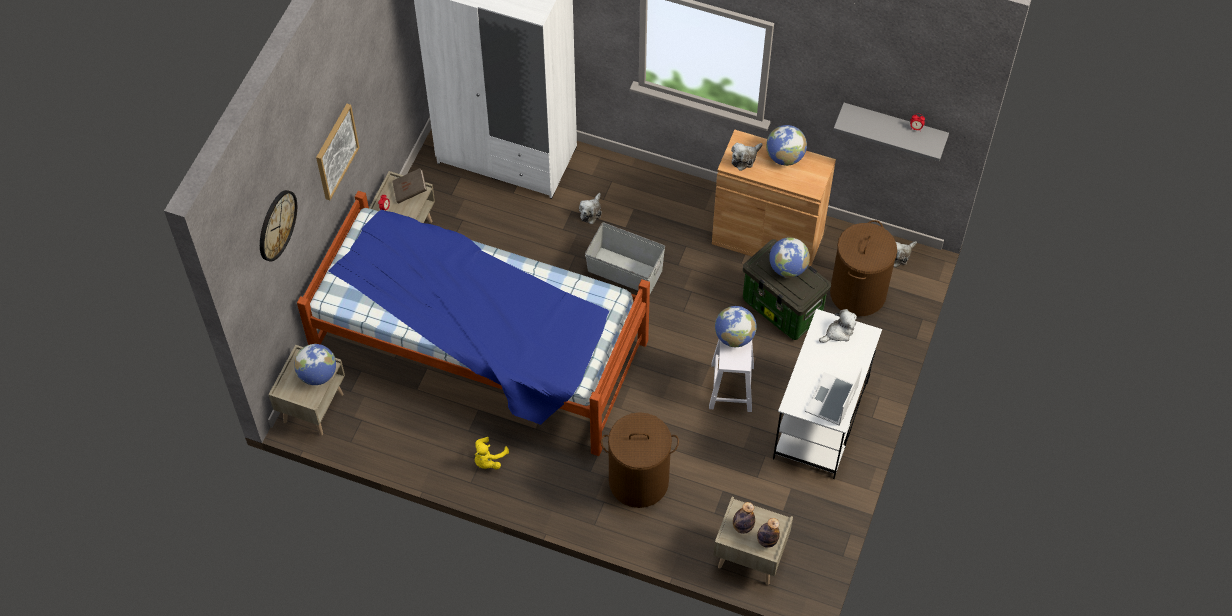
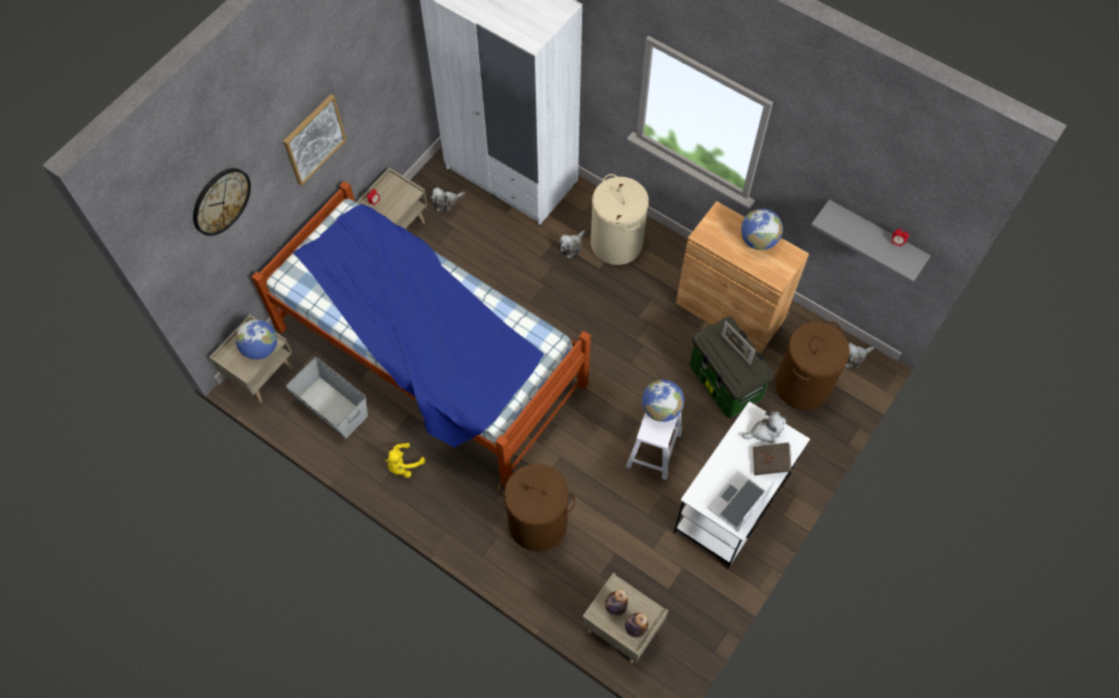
camera: 15 degrees right, 5 degrees up
brown book [392,168,427,203] -> brown book moved to [753,442,792,475]
grey storage box [585,222,665,294] -> grey storage box moved to [286,357,368,438]
plush toy [731,143,763,171] -> plush toy moved to [431,187,465,212]
globe [769,237,810,278] -> picture frame [721,321,755,365]
none -> beige laundry basket [591,174,649,265]

